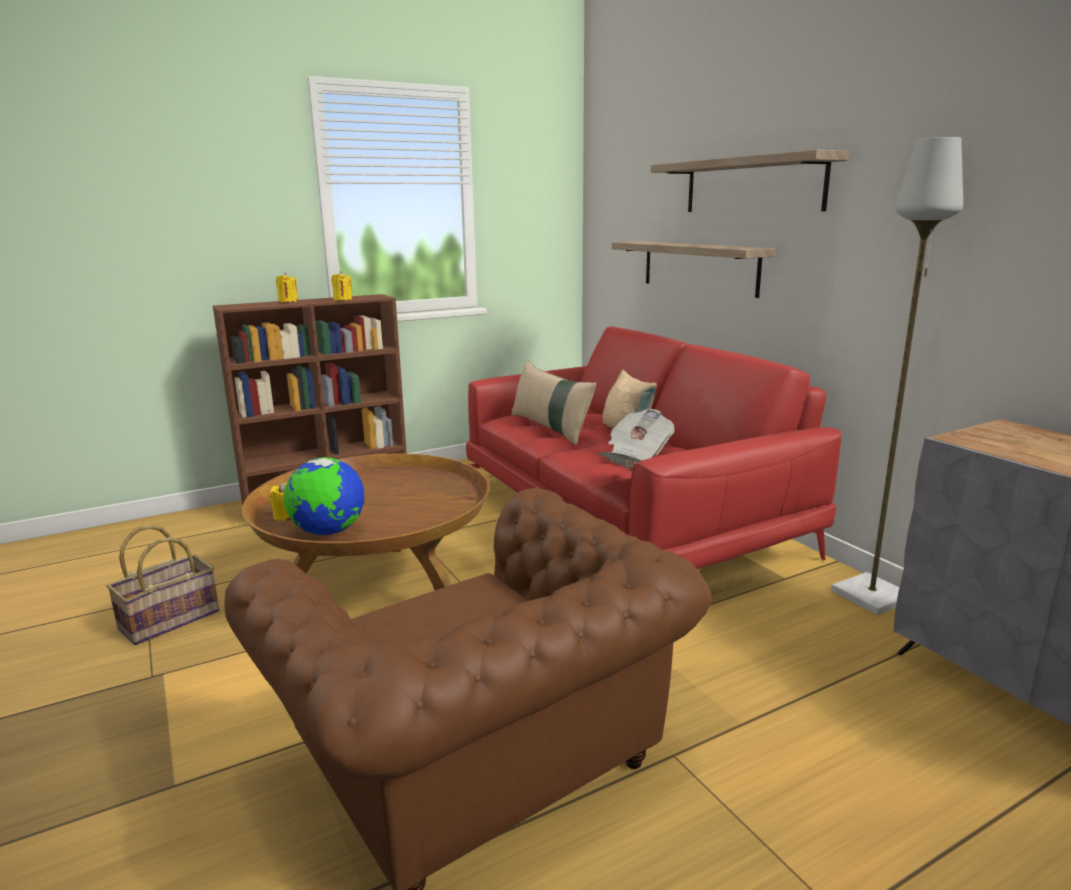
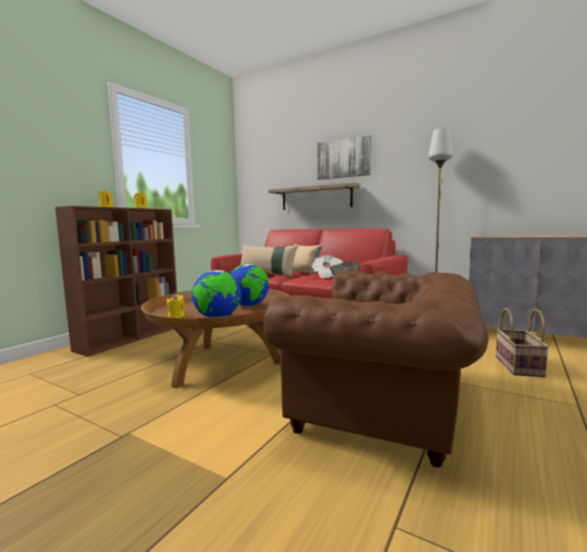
camera: 30 degrees left, 10 degrees down
basket [106,525,220,645] -> basket moved to [496,308,549,377]
shelf [651,150,850,212] -> picture [317,135,371,180]
none -> globe [230,264,269,307]

